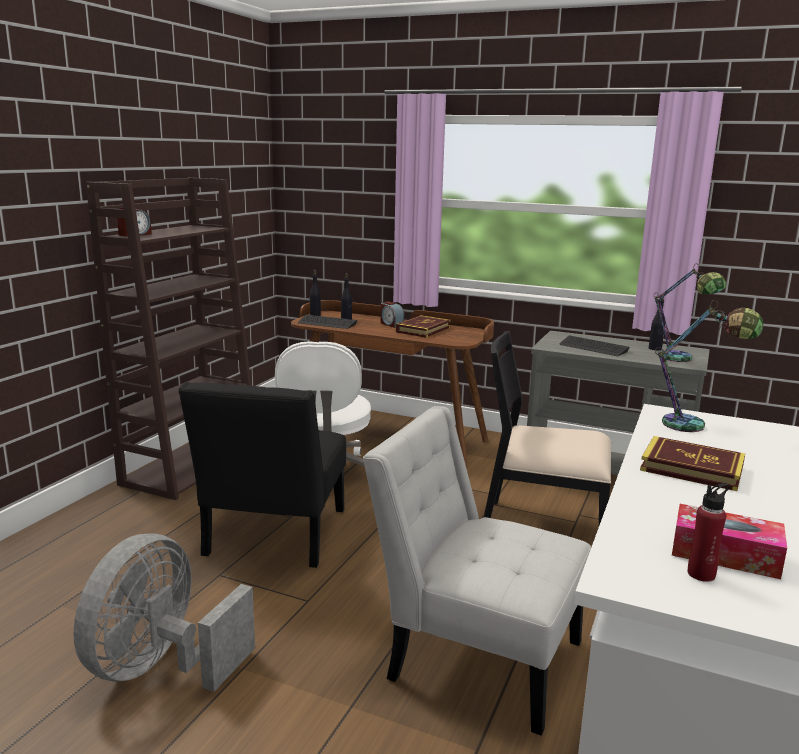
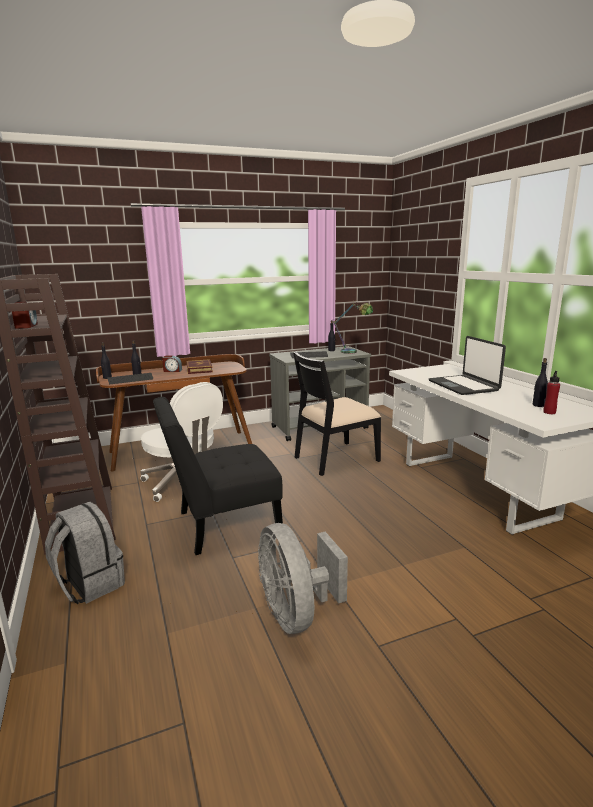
camera: 45 degrees left, 0 degrees up
black chair [178,382,346,568] -> black chair turned 105 degrees clockwise [153,397,283,555]
white chair [363,406,591,736] -> none
book [640,436,745,491] -> laptop [429,336,506,395]
table lamp [655,300,763,432] -> none
tissue box [672,504,787,579] -> black bottle [532,358,548,407]
none -> grey backpack [45,502,125,605]

